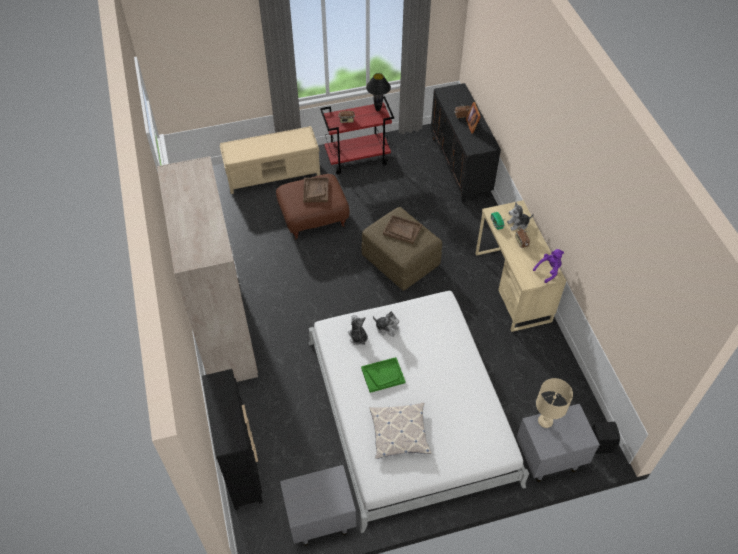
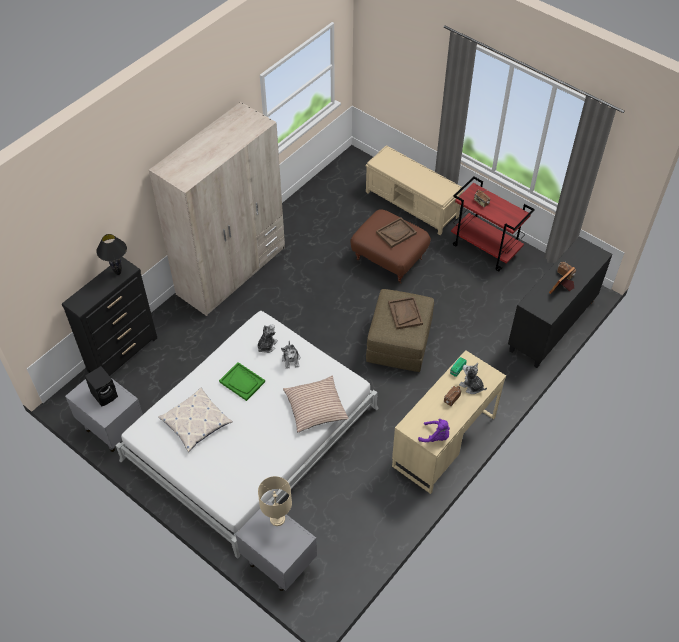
camera: 55 degrees right, 0 degrees up
black table lamp [366,73,391,111] -> black table lamp moved to [96,234,127,275]
black speaker [592,422,620,454] -> black speaker moved to [85,366,118,407]
none -> pillow [283,376,349,432]

